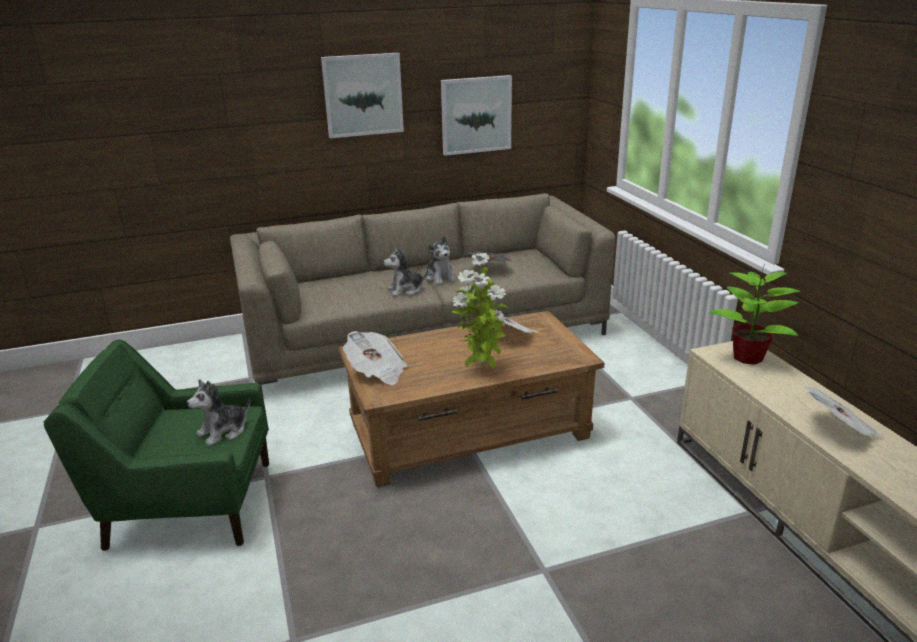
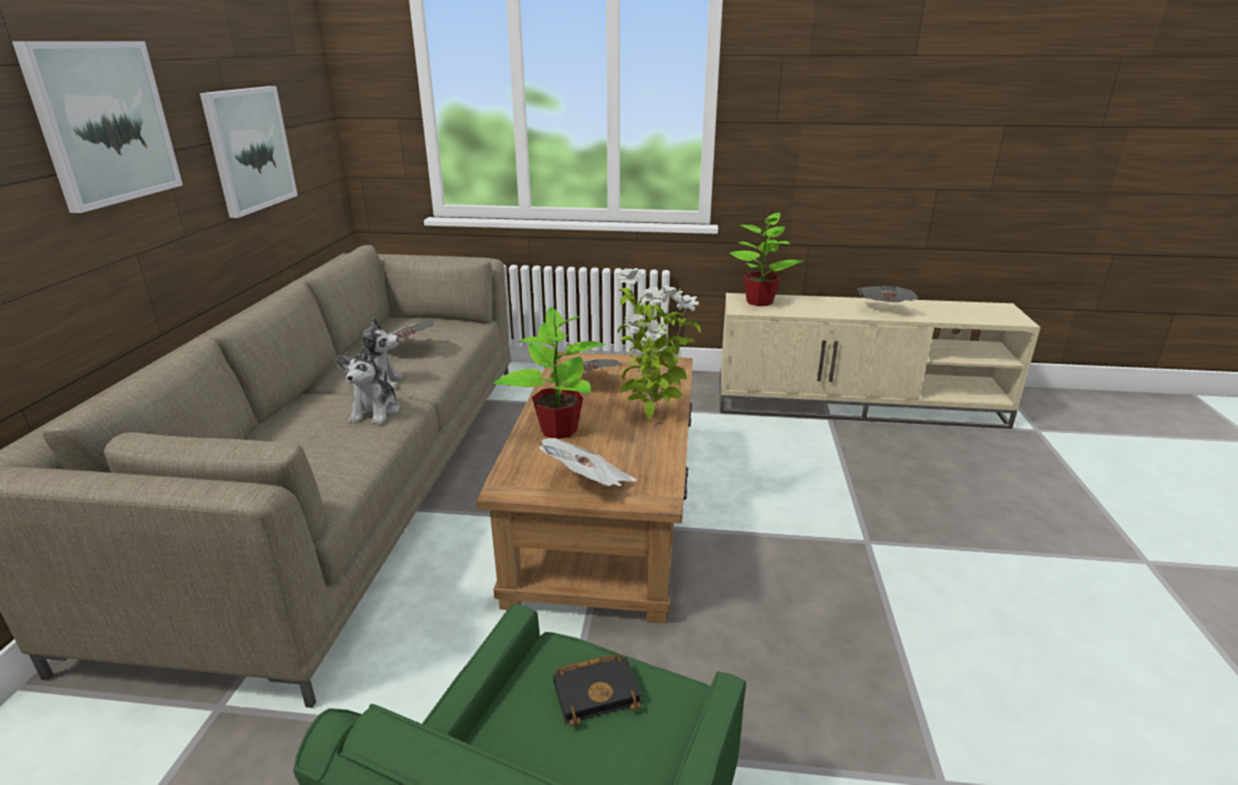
camera: 65 degrees left, 0 degrees up
plush toy [187,379,250,446] -> black book [554,654,642,727]
none -> potted plant [493,307,605,439]

